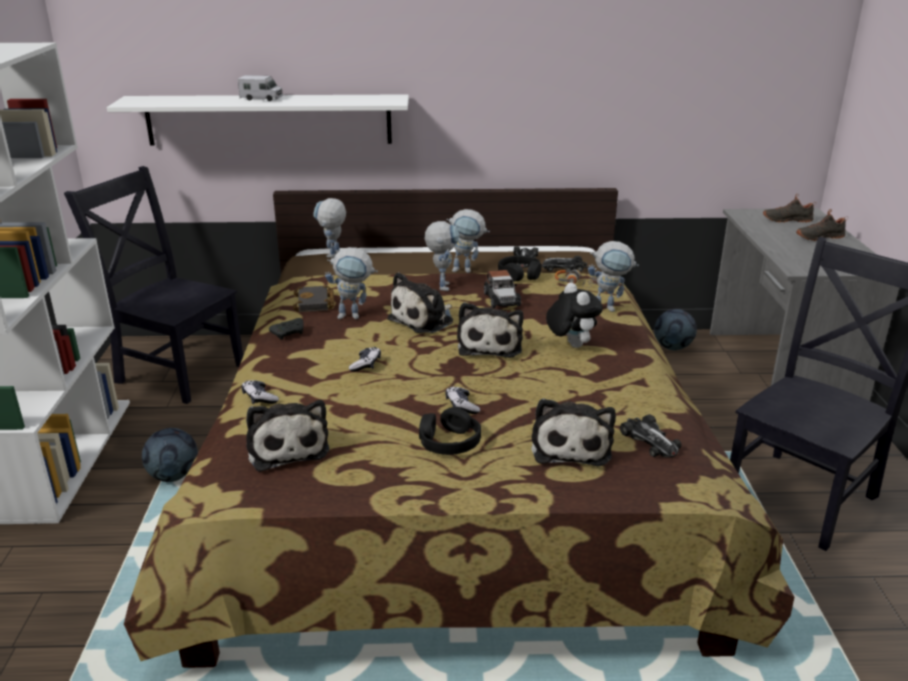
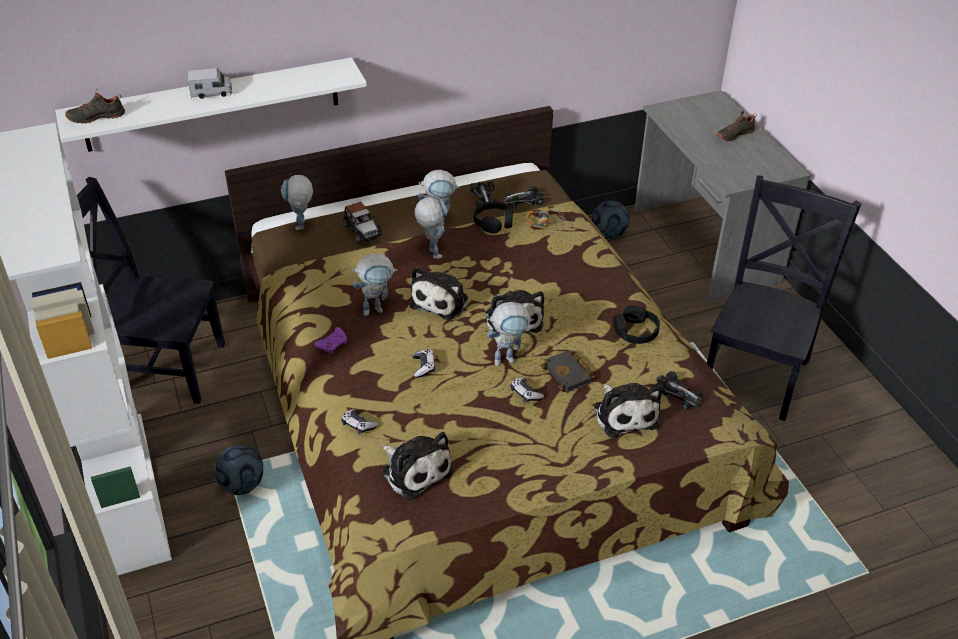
camera: 20 degrees left, 15 degrees up
black game controller [269,318,304,340] -> purple game controller [315,327,347,354]
black book [293,285,334,312] -> black book moved to [541,350,595,393]
black headphones [419,407,481,455] -> black headphones moved to [613,305,660,344]
toy car [484,270,521,308] -> toy car moved to [344,202,383,242]
plush toy [546,282,603,348] -> none
toy robot [588,241,639,312] -> toy robot moved to [487,302,534,366]
black shoe [763,194,817,223] -> black shoe moved to [65,88,125,124]

